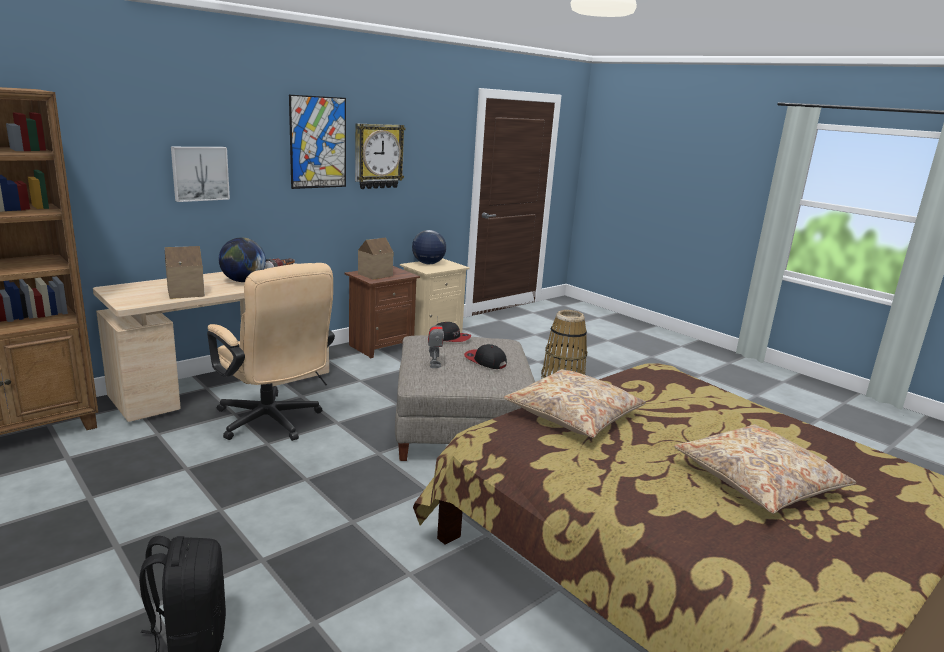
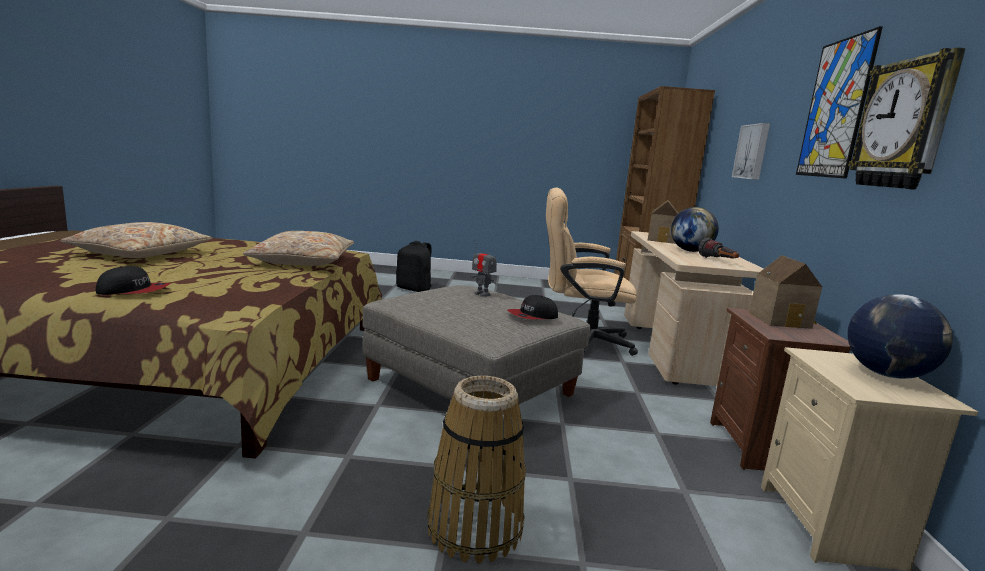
camera: 135 degrees right, 5 degrees down
cap [464,344,507,369] -> cap moved to [95,266,170,295]

